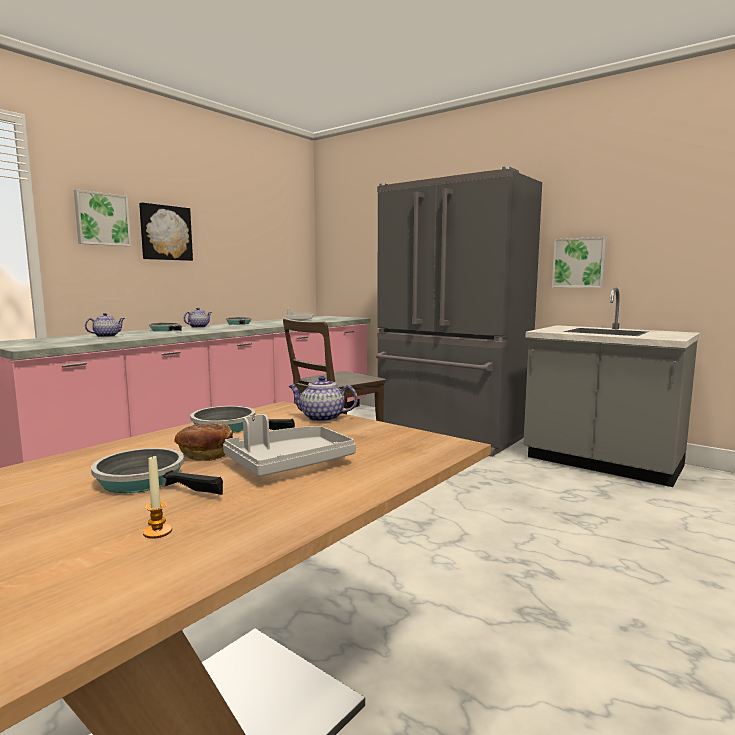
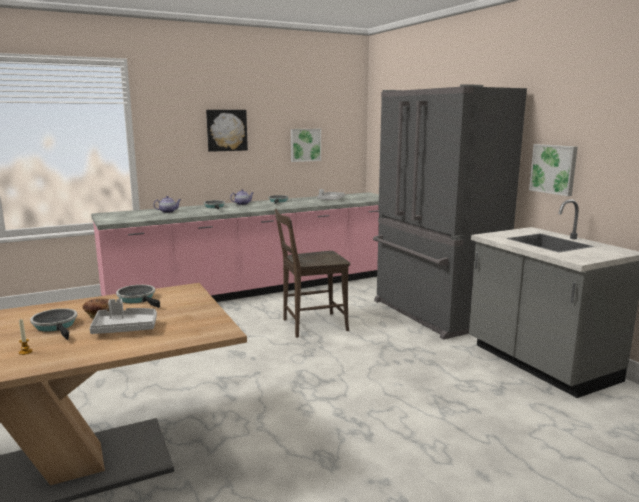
camera: 25 degrees right, 5 degrees up
picture [74,190,131,246] -> picture moved to [291,129,321,162]
teapot [288,376,358,422] -> none

